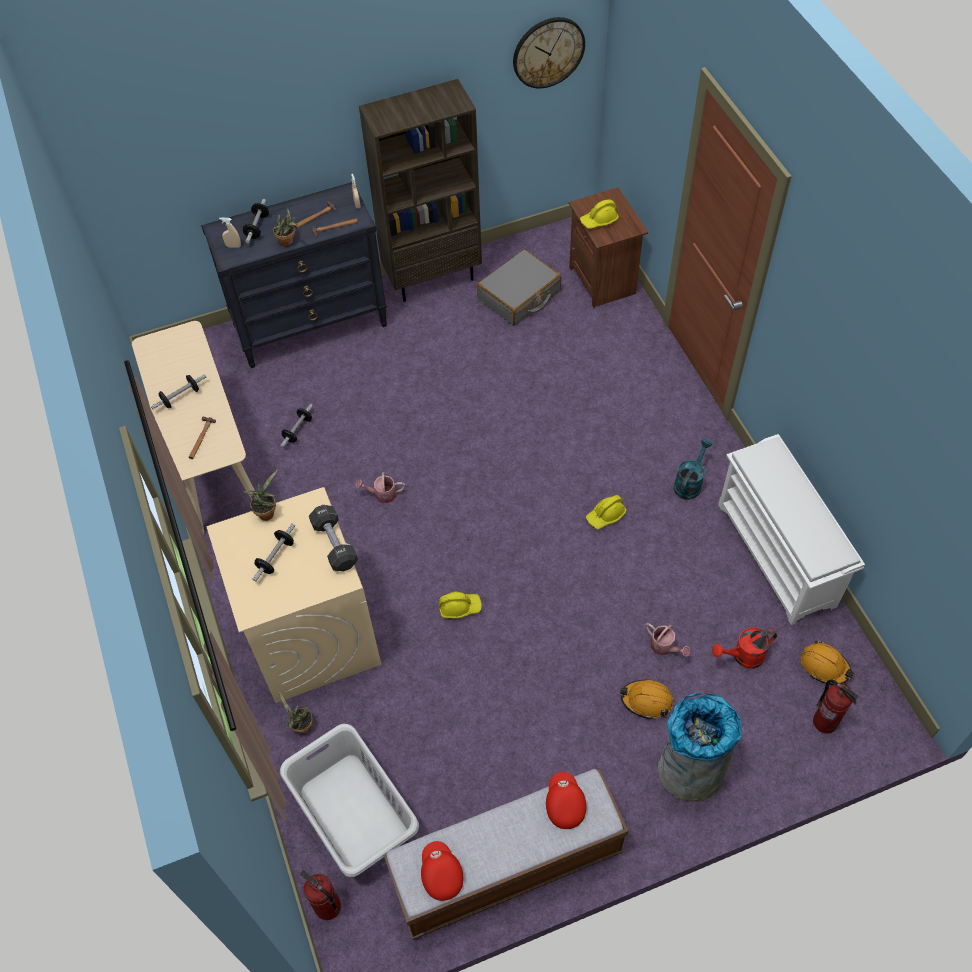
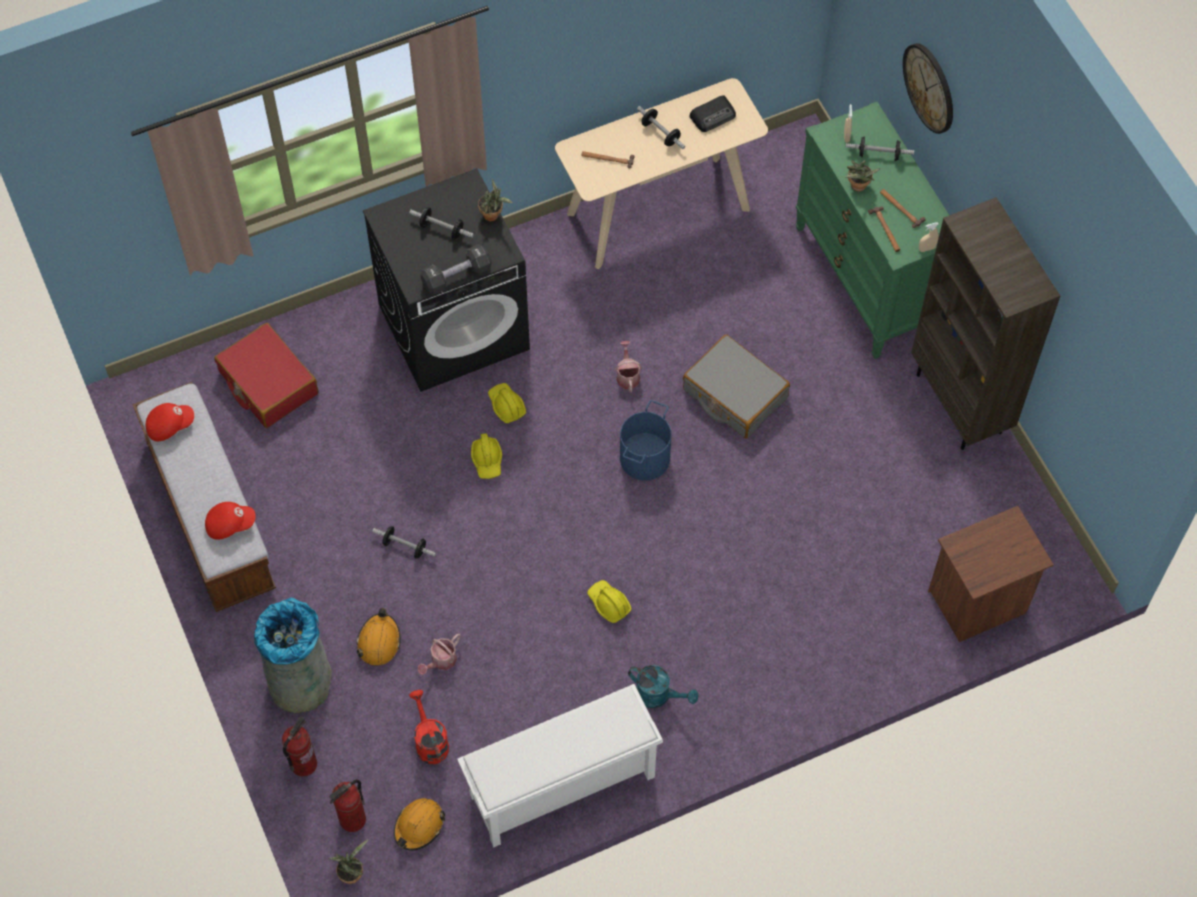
camera: 85 degrees right, 5 degrees up
black dresser [201,182,387,368] -> green dresser [796,102,949,359]
beige washing machine [206,487,381,703] -> black washing machine [363,168,530,392]
potted plant [279,692,313,733] -> potted plant moved to [329,839,369,884]
dumbbell [280,404,313,448] -> dumbbell moved to [372,526,436,558]
grey laundry basket [280,724,419,877] -> red suitcase [214,323,319,428]
fire extinguisher [300,870,341,920] -> fire extinguisher moved to [282,716,317,777]
grey suitcase [477,249,561,326] -> grey suitcase moved to [683,334,790,439]
wall clock [513,17,585,88] -> wall clock moved to [903,43,953,134]
yellow hard hat [580,200,619,229] -> yellow hard hat moved to [488,383,526,423]
none -> blue bucket [620,400,671,480]
none -> radio [689,95,736,132]

